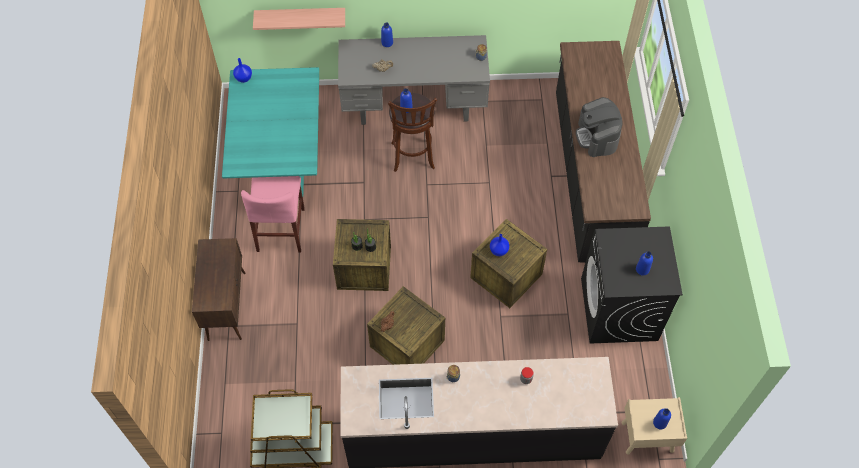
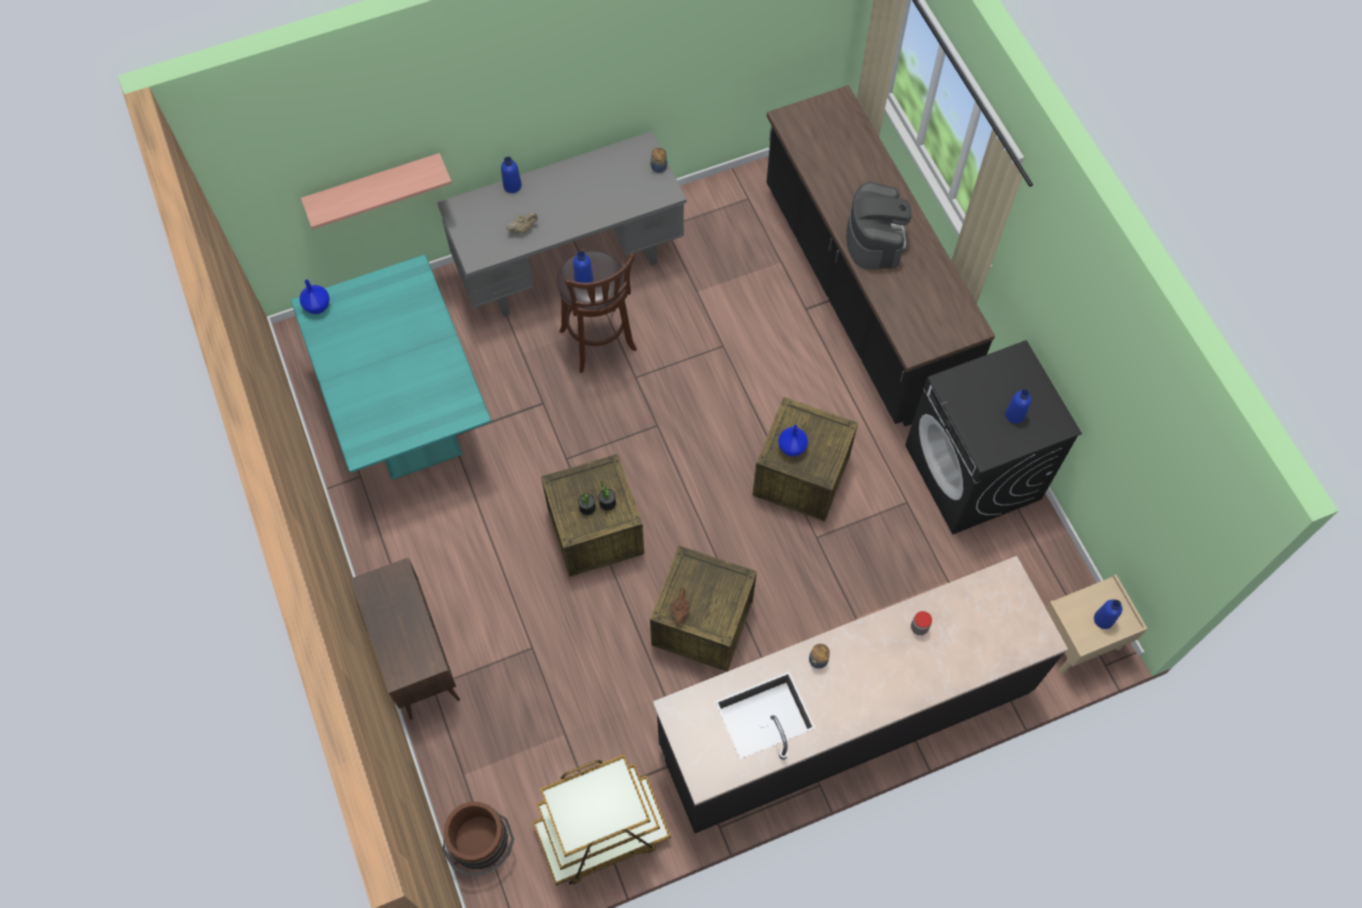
camera: 20 degrees left, 5 degrees up
pink chair [241,176,305,252] -> none
coffee machine [576,97,622,157] -> coffee machine turned 150 degrees counterclockwise [846,182,911,270]
none -> brown bucket [442,802,514,876]

